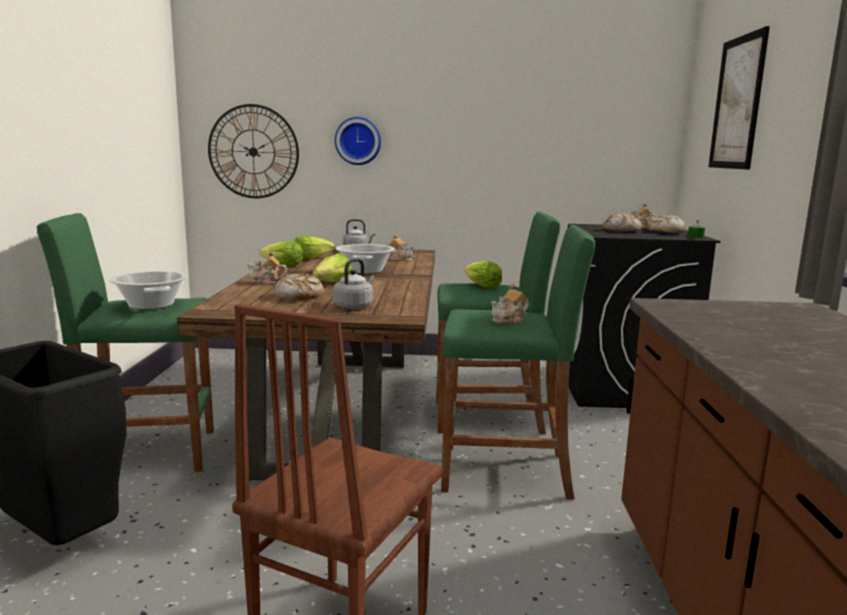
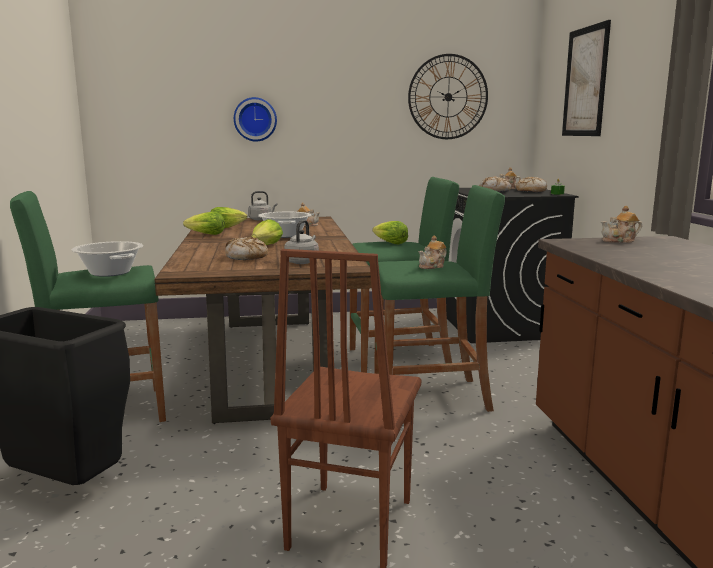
camera: 10 degrees left, 0 degrees up
wall clock [208,104,299,198] -> wall clock moved to [408,54,488,139]
teapot [246,251,287,285] -> teapot moved to [601,206,642,243]

